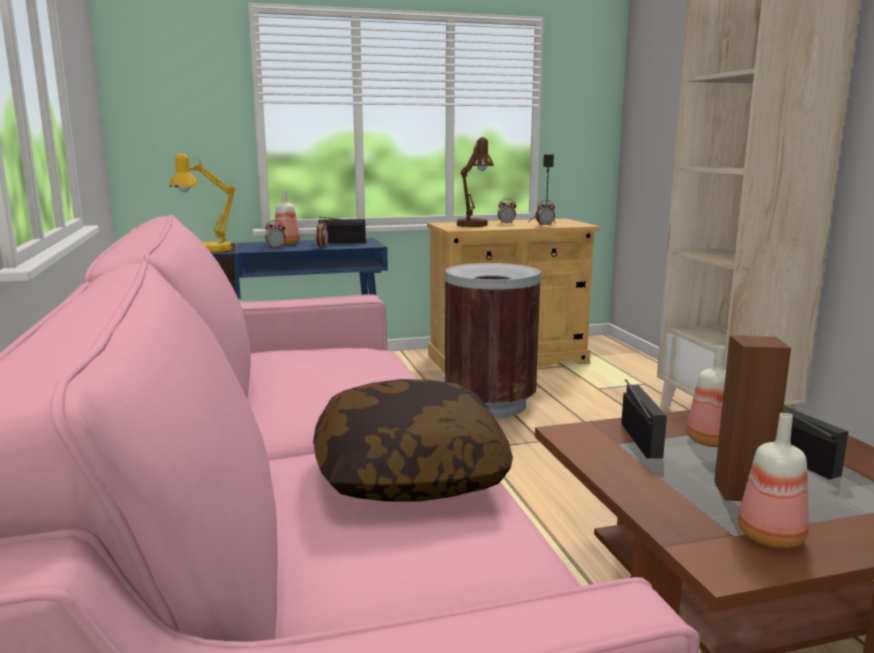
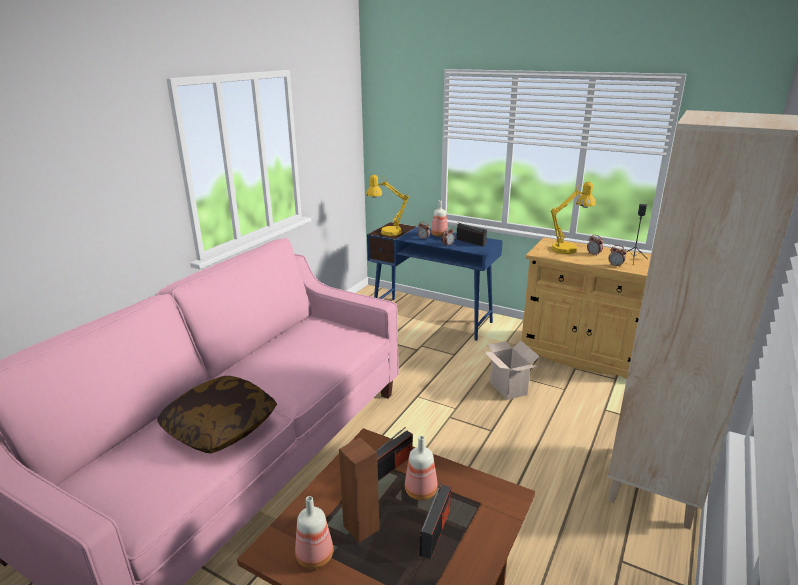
camera: 45 degrees right, 10 degrees up
brown trash can [445,263,541,418] -> cardboard box [483,341,540,400]
brown table lamp [456,137,494,227] -> yellow table lamp [550,181,596,254]

